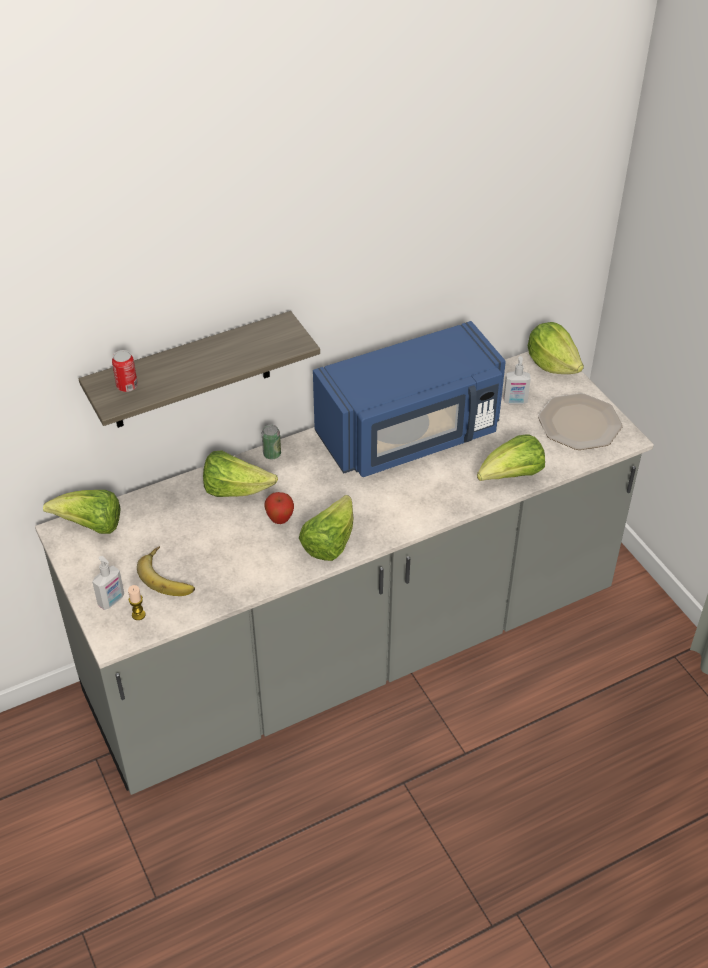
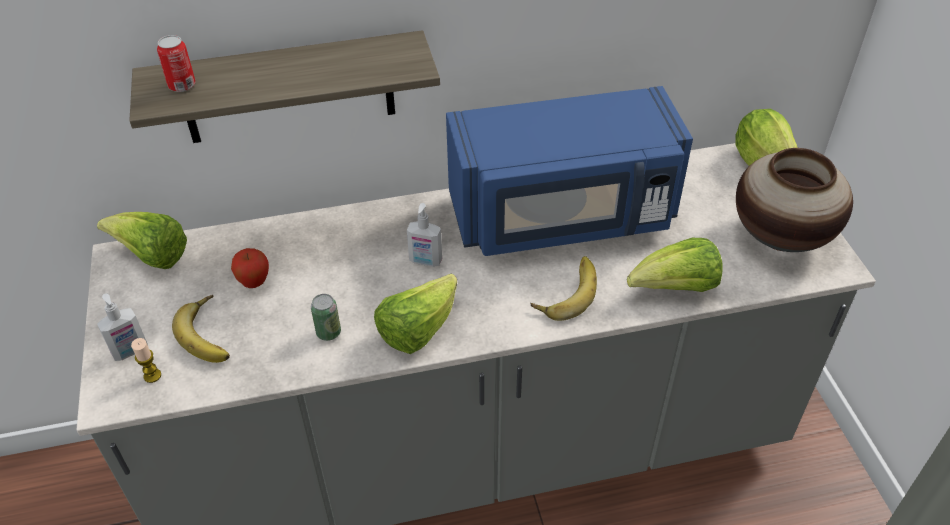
camera: 15 degrees right, 0 degrees up
lettuce [203,450,278,497] -> none
can [262,424,281,459] -> can moved to [311,294,341,341]
apple [264,492,294,524] -> apple moved to [231,248,269,288]
soap dispenser [503,356,531,404] -> soap dispenser moved to [407,203,442,267]
plate [538,393,623,450] -> vase [736,148,853,252]
none -> banana [530,256,597,321]

